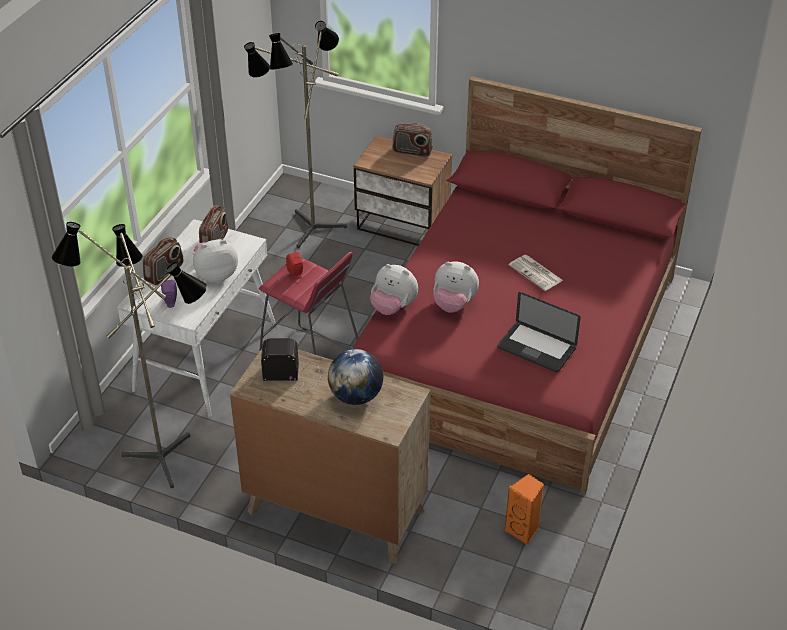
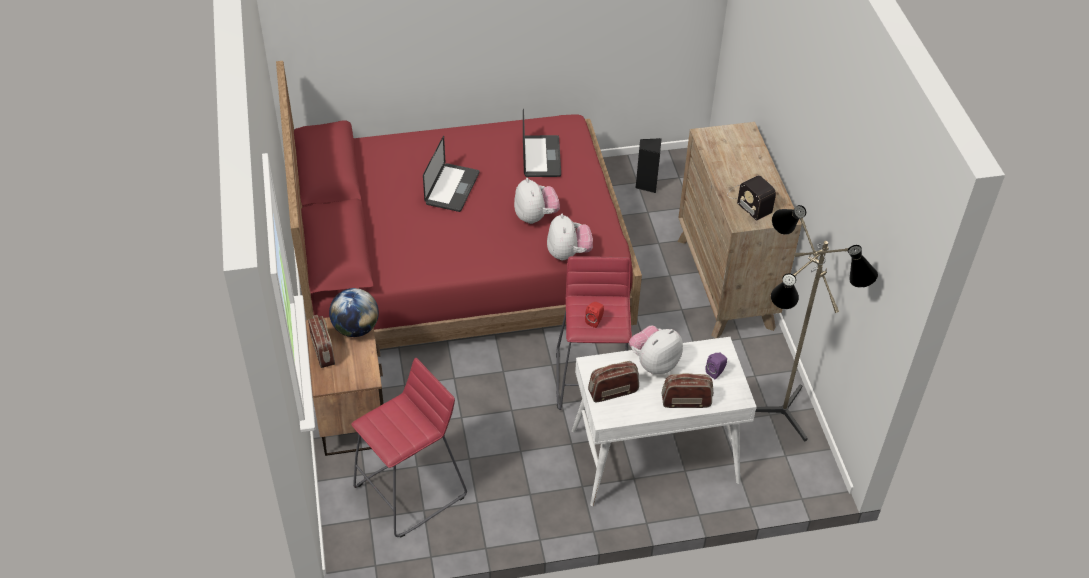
camera: 125 degrees left, 5 degrees up
plush toy [193,239,238,283] -> plush toy turned 105 degrees clockwise [629,325,683,374]
floor lamp [244,21,347,248] -> red stool [351,358,467,538]
globe [328,349,383,405] -> globe moved to [329,288,379,337]
orange speaker [504,474,544,545] -> black speaker [636,138,662,193]
newspaper [509,255,563,291] -> laptop [423,136,479,212]

